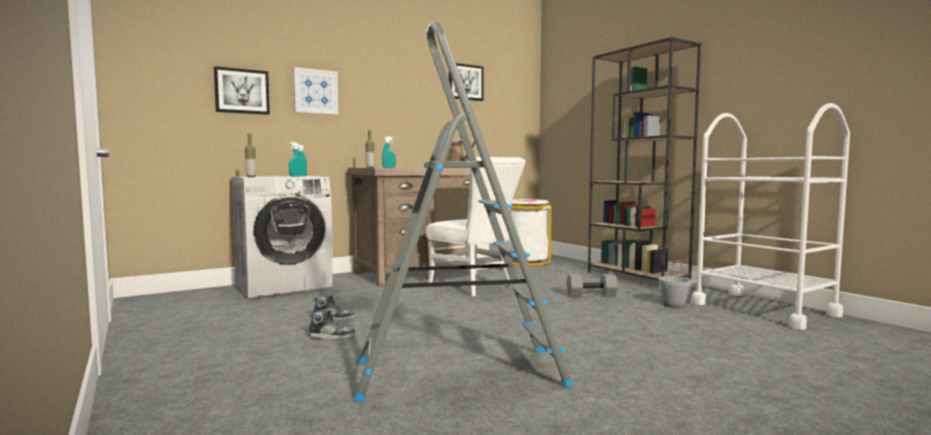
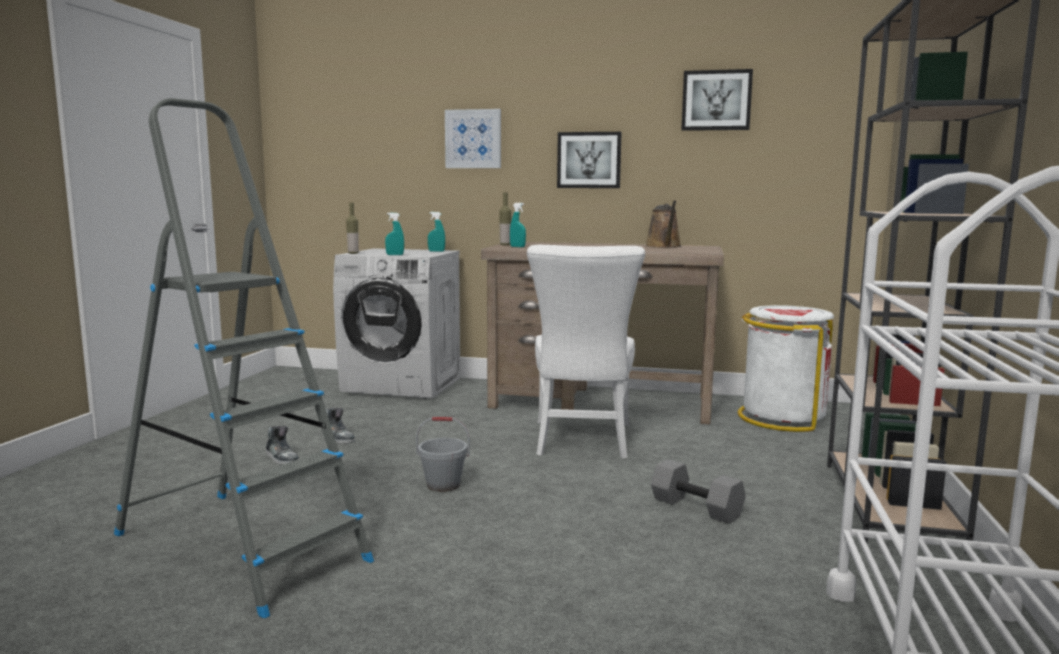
camera: 45 degrees right, 5 degrees up
picture [214,66,270,115] -> picture moved to [557,132,622,188]
grey bucket [658,260,692,308] -> grey bucket moved to [416,417,470,492]

